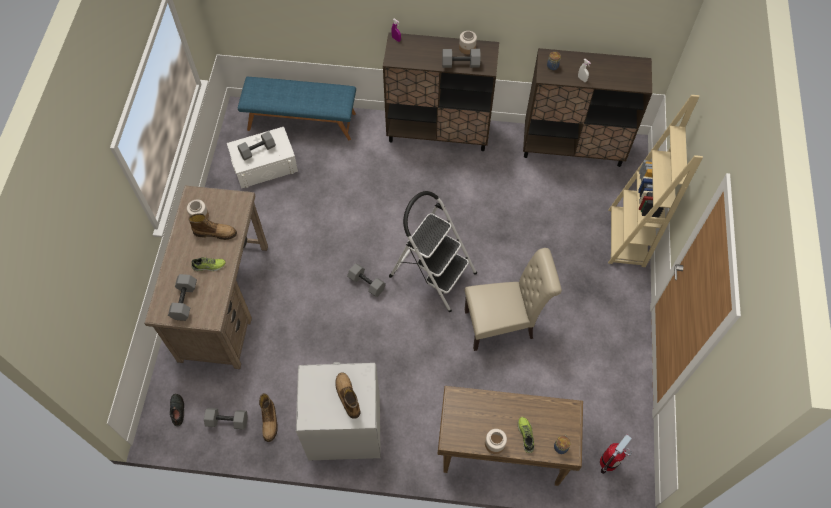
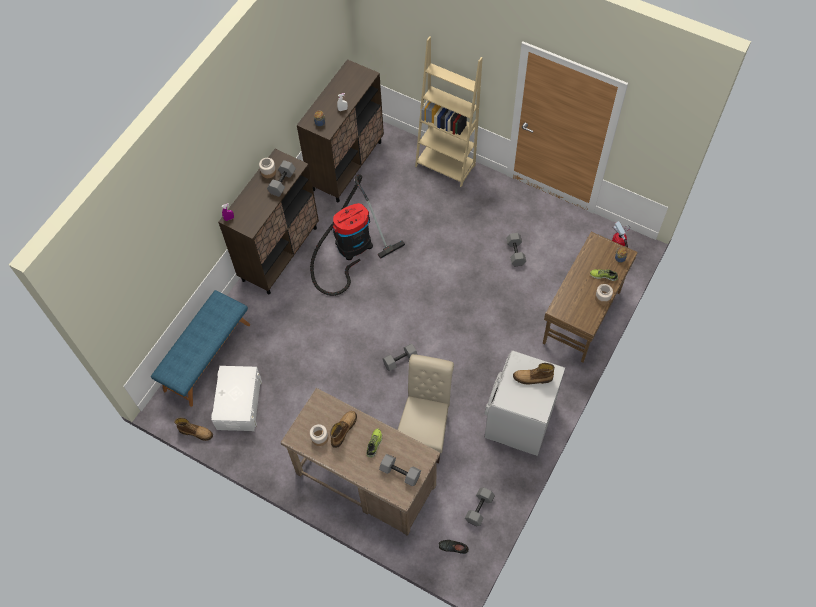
camera: 65 degrees left, 0 degrees up
grey dumbbell [238,131,276,161] -> grey dumbbell moved to [506,233,526,266]
boot [259,393,278,442] -> boot moved to [174,418,213,441]
step ladder [389,191,477,312] -> none
beige chair [464,248,562,351] -> beige chair moved to [398,354,454,464]
none -> vacuum cleaner [310,174,405,296]

